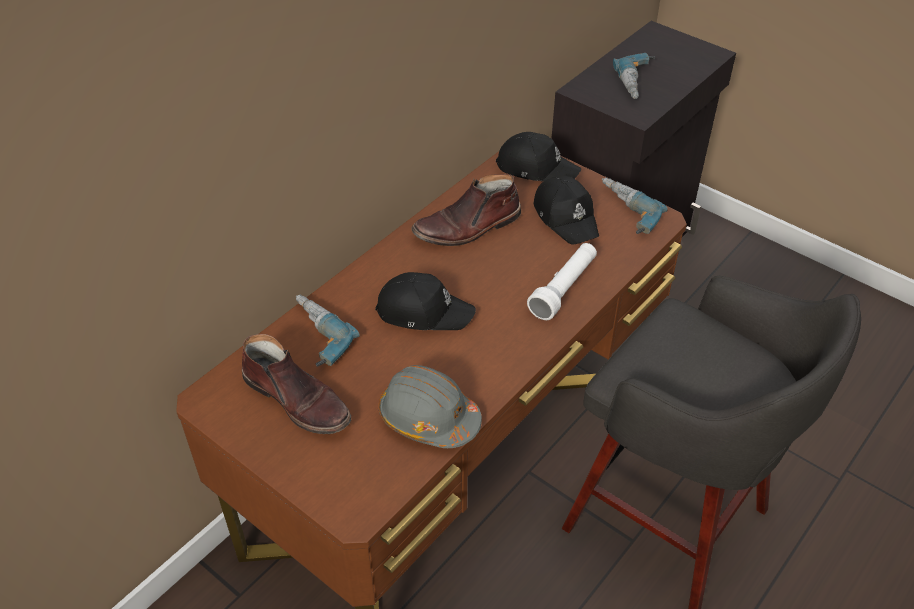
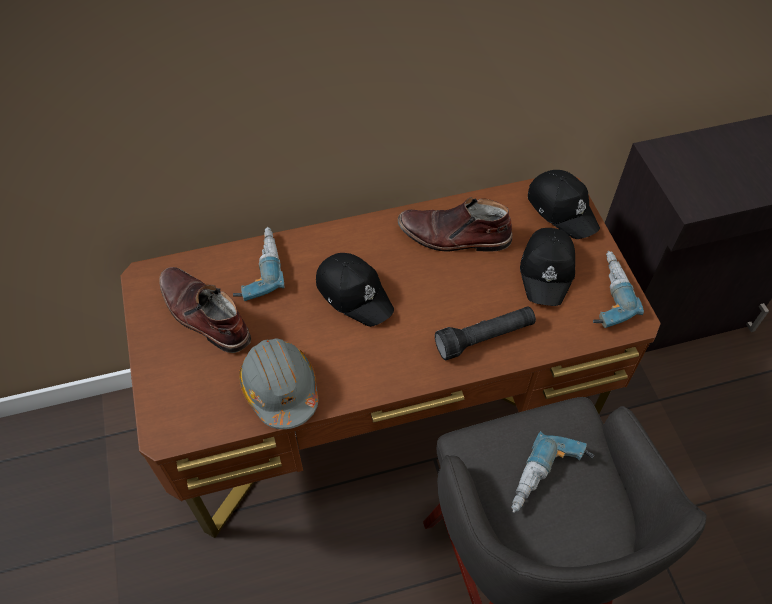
camera: 35 degrees right, 10 degrees up
brown boot [242,334,351,434] -> brown boot turned 150 degrees clockwise [159,267,251,353]
white flashlight [527,243,597,320] -> black flashlight [435,306,536,360]
power drill [613,53,655,99] -> power drill moved to [511,431,594,513]

